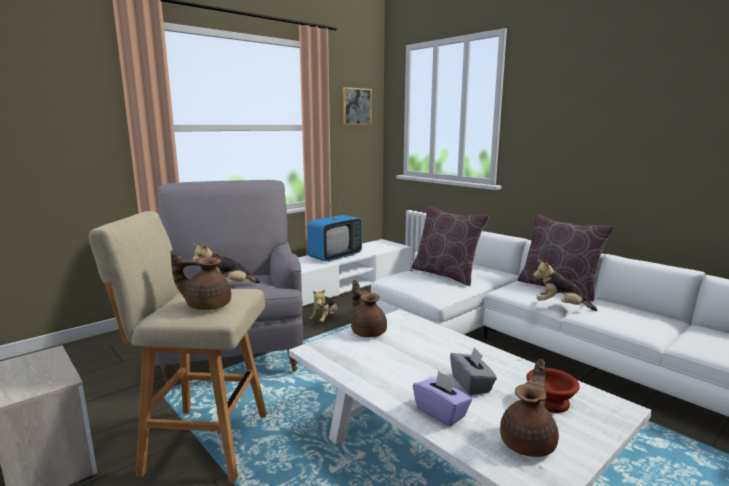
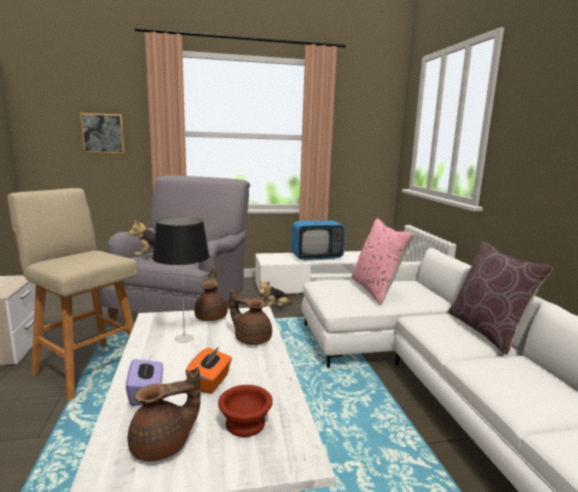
camera: 30 degrees right, 0 degrees up
brown teapot [170,250,231,310] -> brown teapot moved to [230,288,272,345]
picture [343,87,372,125] -> picture moved to [80,113,124,154]
brown pillow [411,206,489,286] -> pink pillow [351,218,413,305]
grey tissue box [450,347,497,395] -> orange tissue box [185,347,232,394]
plush toy [533,260,597,311] -> none
none -> table lamp [152,217,210,343]

